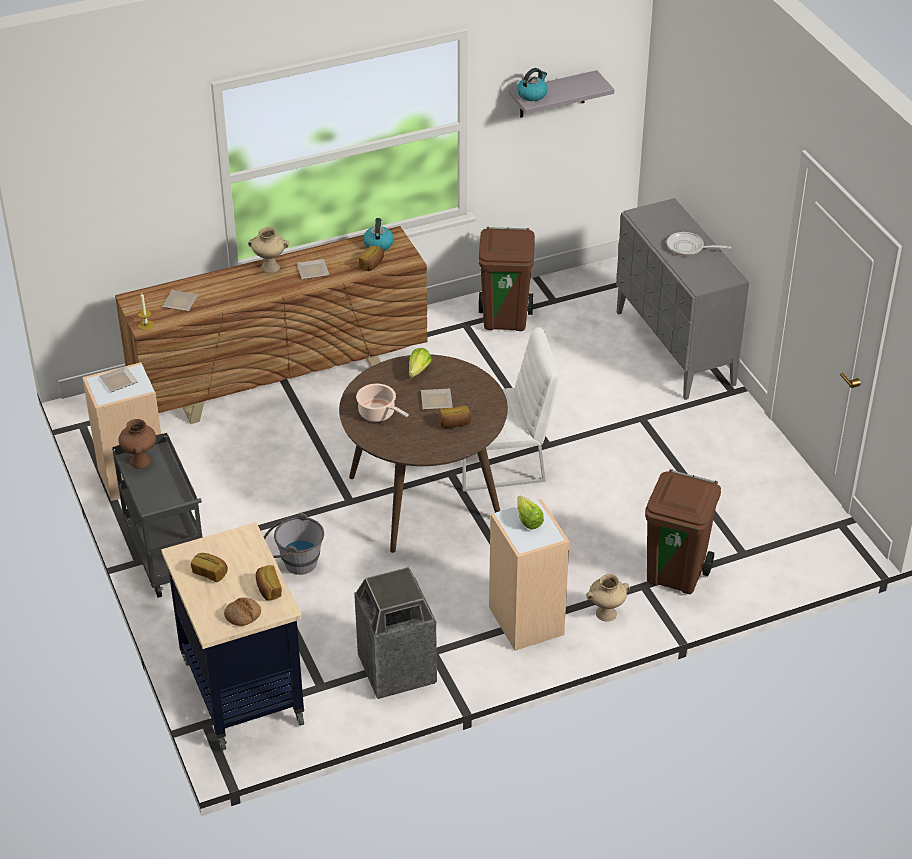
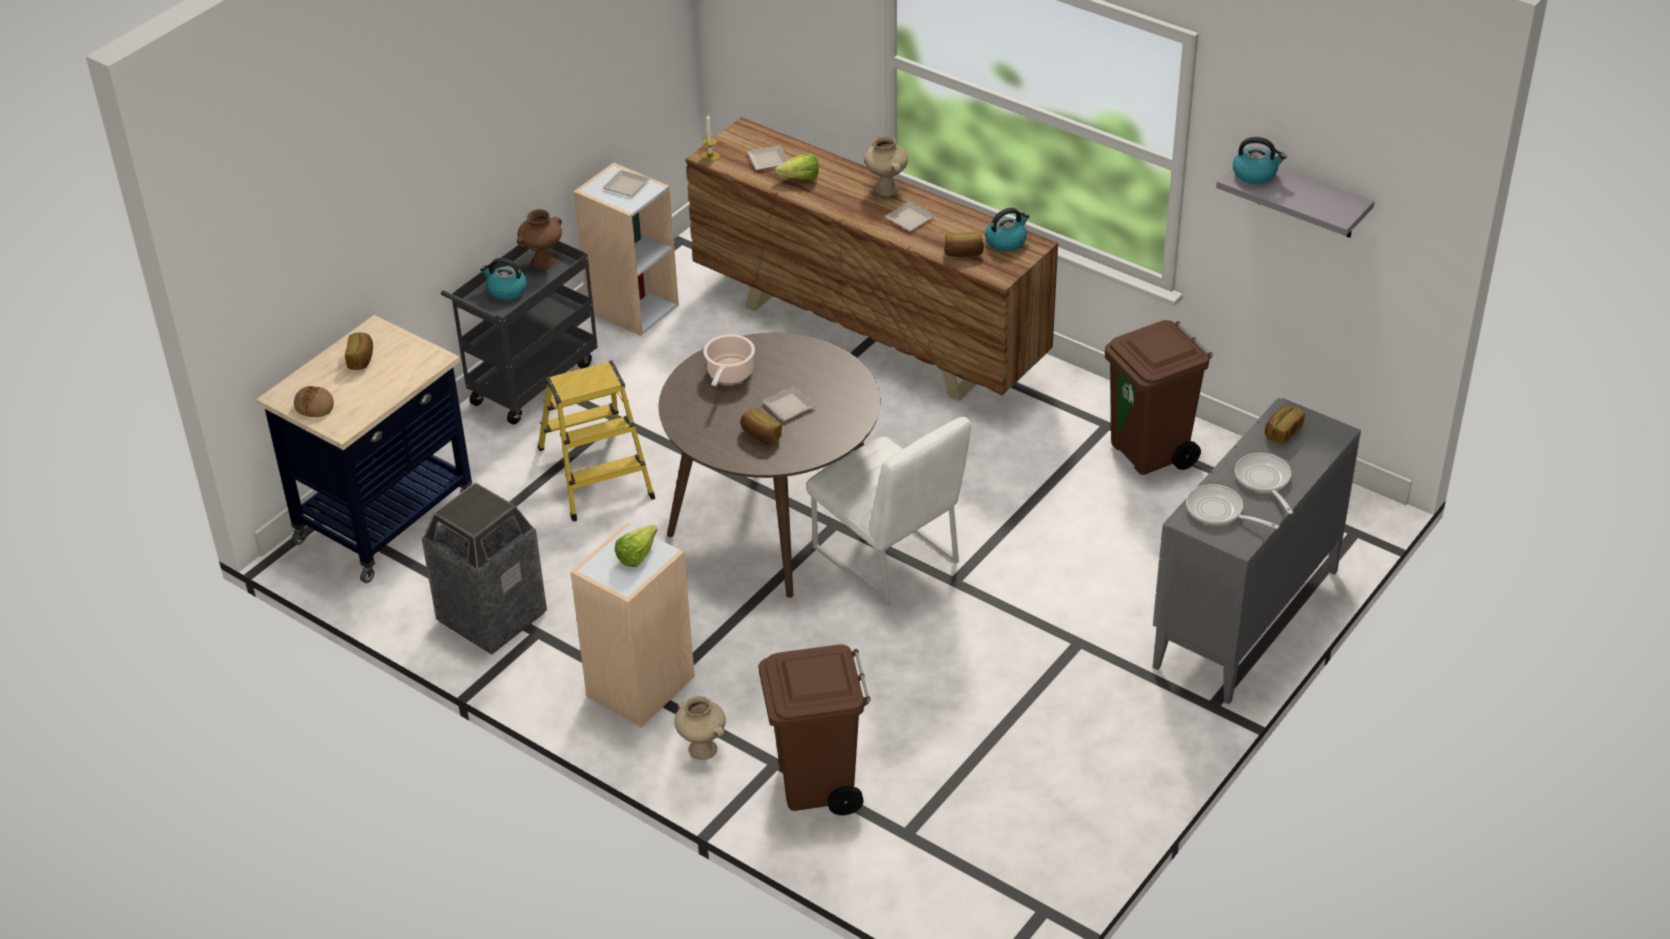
camera: 60 degrees right, 0 degrees up
bread [256,565,282,600] -> bread moved to [1265,405,1305,445]
grey bucket [264,513,324,575] -> yellow step ladder [538,360,655,521]
lettuce [409,348,432,378] -> lettuce moved to [775,153,819,179]
none -> kettle [480,258,527,301]
none -> frying pan [1186,484,1279,529]

